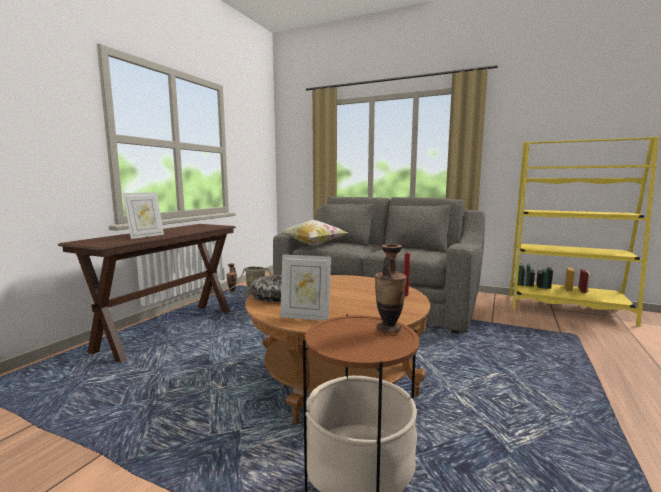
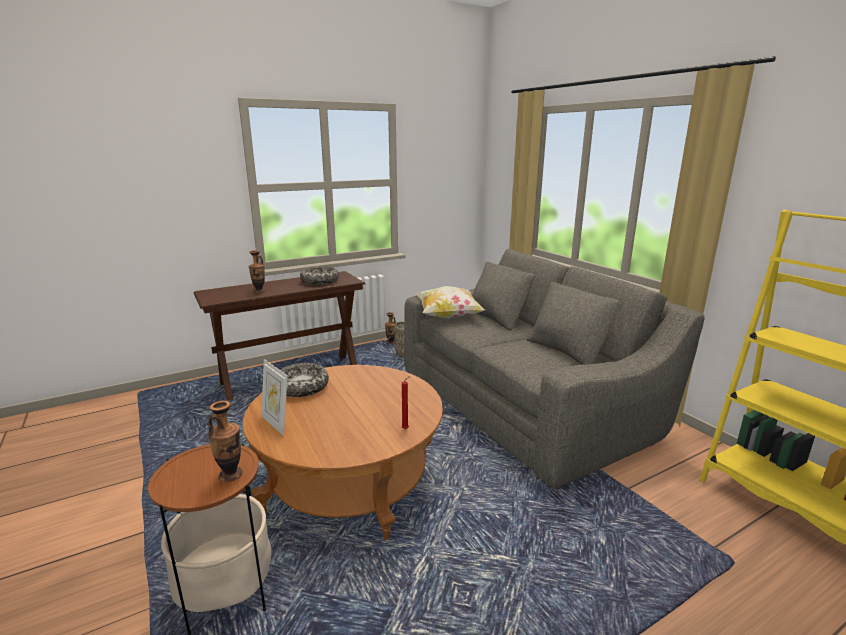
camera: 35 degrees right, 10 degrees up
picture frame [122,192,164,239] -> vase [249,250,266,293]
none -> bowl [300,266,339,285]

